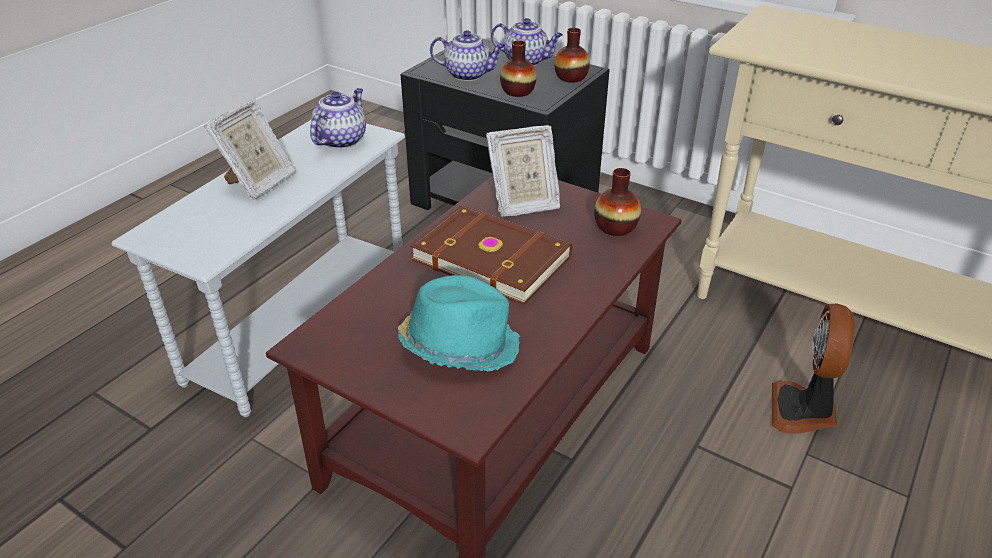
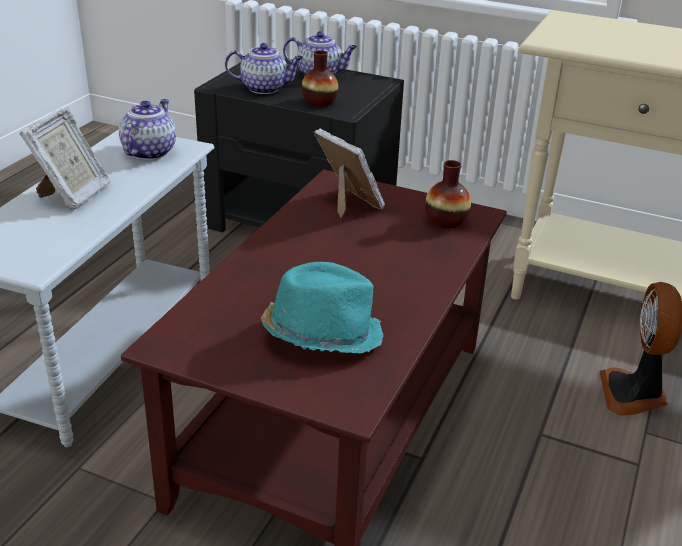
camera: 10 degrees left, 5 degrees down
brown book [410,205,572,305] -> none
picture frame [486,125,560,217] -> picture frame turned 105 degrees counterclockwise [314,128,385,218]
vase [554,28,590,83] -> none

